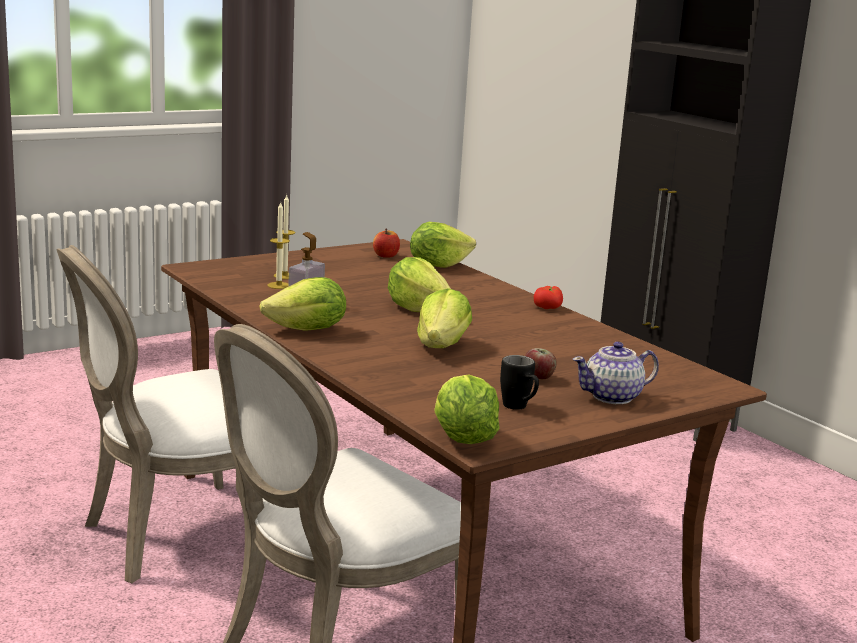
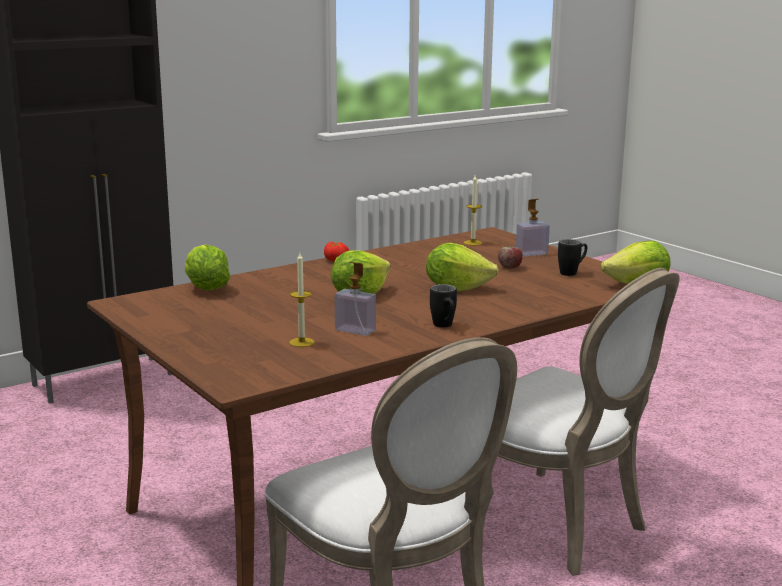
camera: 90 degrees left, 0 degrees up
lettuce [259,277,346,331] -> black mug [430,284,457,328]
candle [274,194,295,279] -> candle moved to [464,175,482,246]
apple [373,228,400,258] -> none
teapot [572,341,659,404] -> soap dispenser [516,199,550,257]

